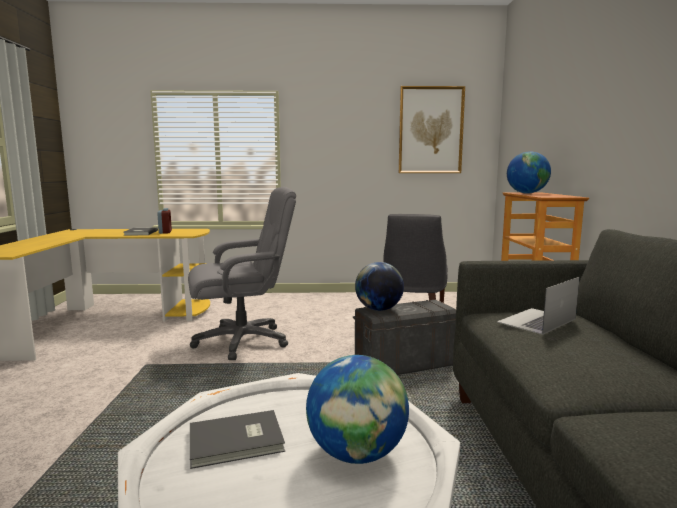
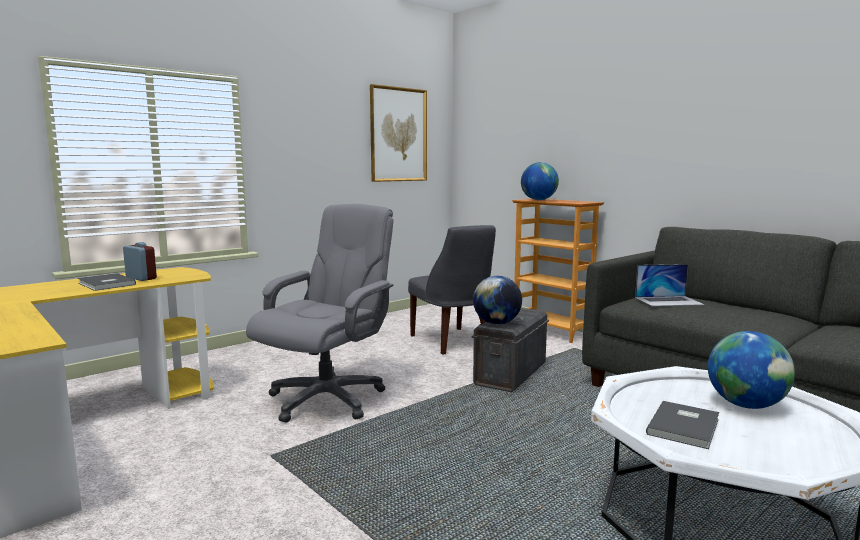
camera: 40 degrees left, 0 degrees up
laptop [497,277,580,335] -> laptop turned 105 degrees counterclockwise [635,264,705,306]

